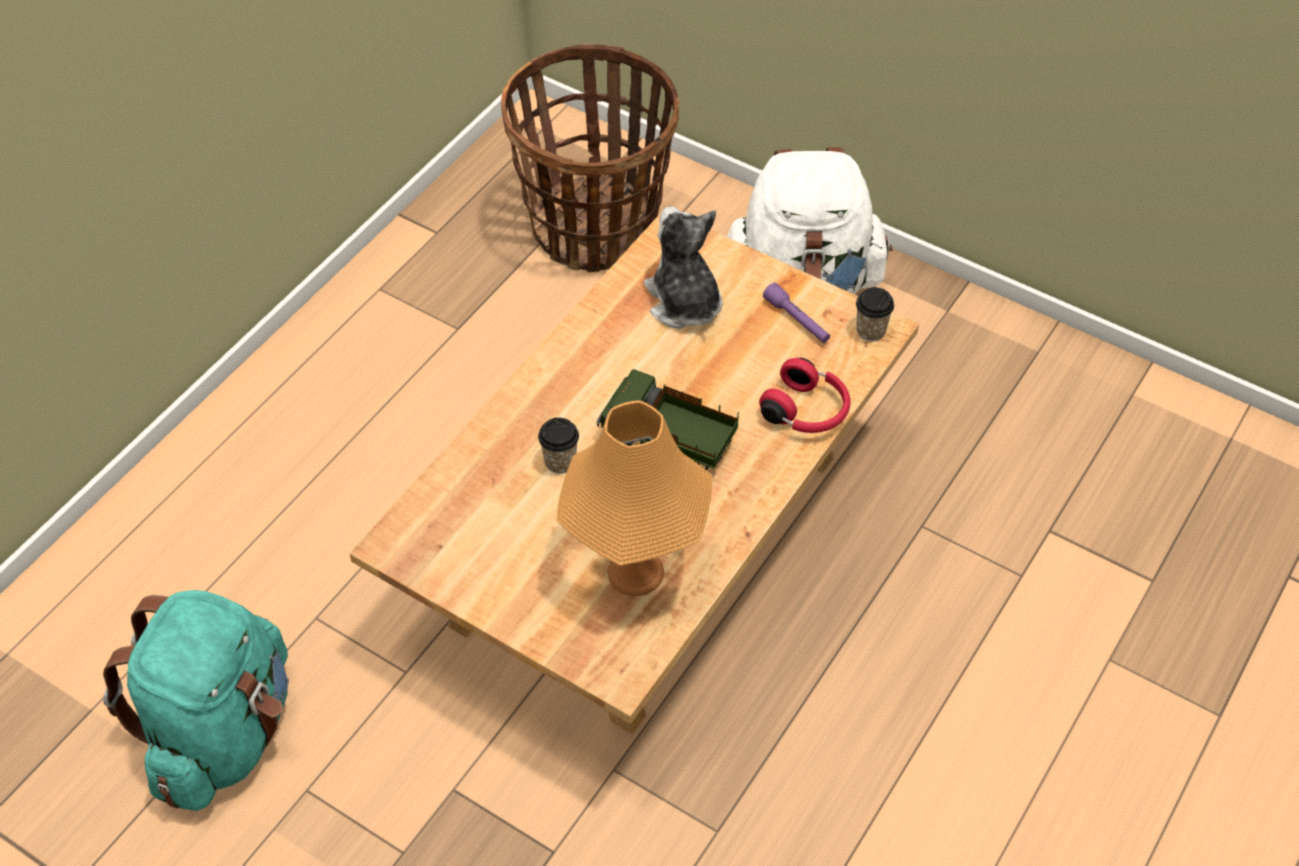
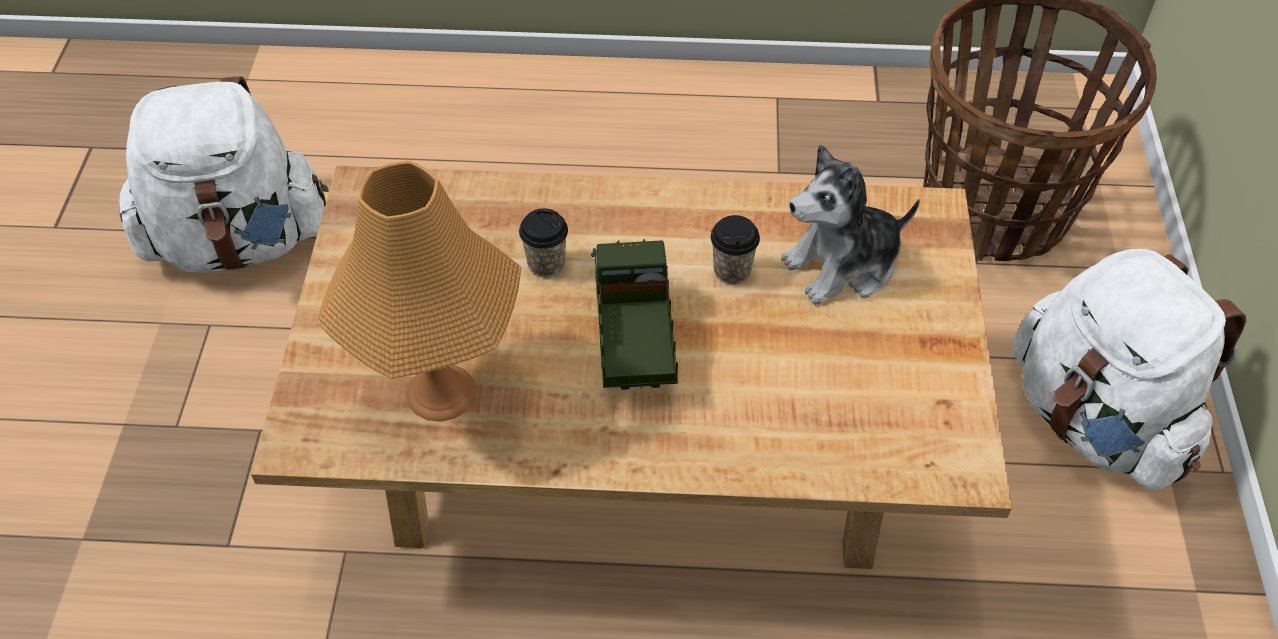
camera: 60 degrees right, 0 degrees up
turquoise backpack [103,590,289,811] -> white backpack [119,76,329,273]
plush toy [644,206,723,329] -> plush toy turned 150 degrees counterclockwise [781,144,920,305]
red headphones [759,358,851,433] -> none
purple flashlight [763,283,830,343] -> none
cup [856,287,894,342] -> cup moved to [711,215,760,284]

